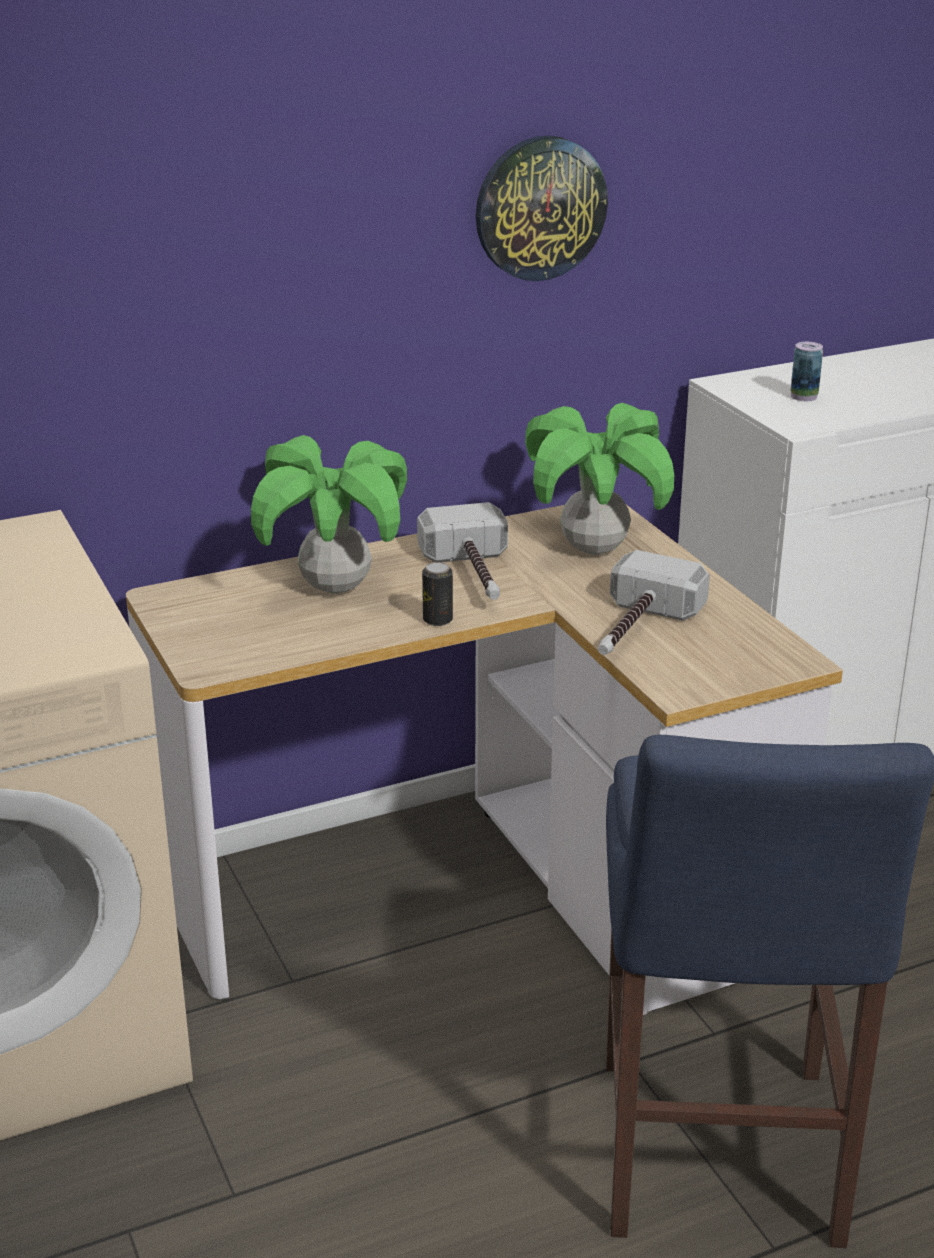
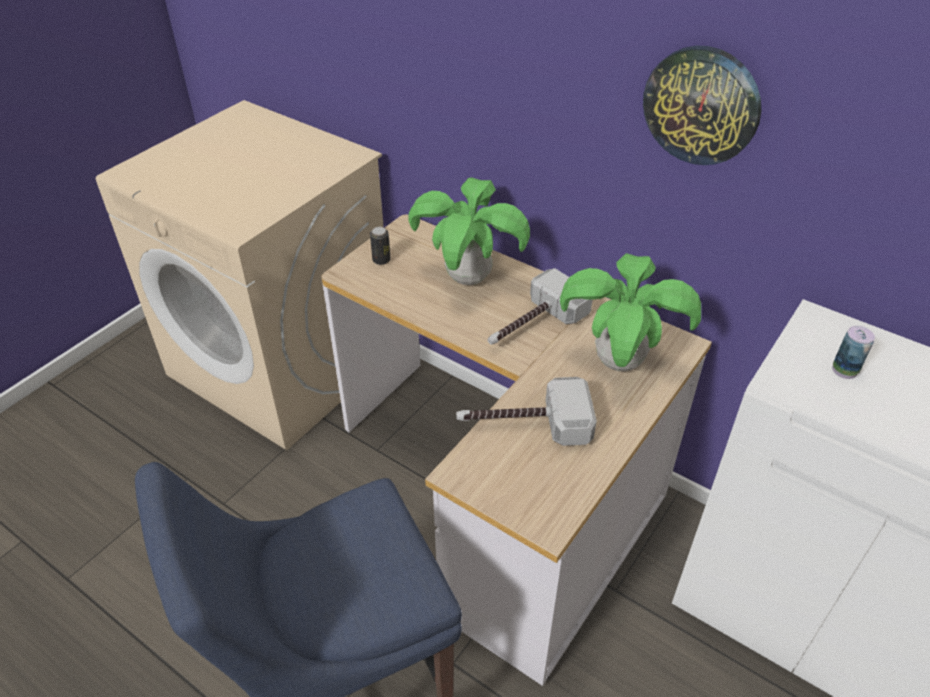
camera: 60 degrees right, 15 degrees up
can [422,562,453,626] -> can moved to [370,227,390,265]

